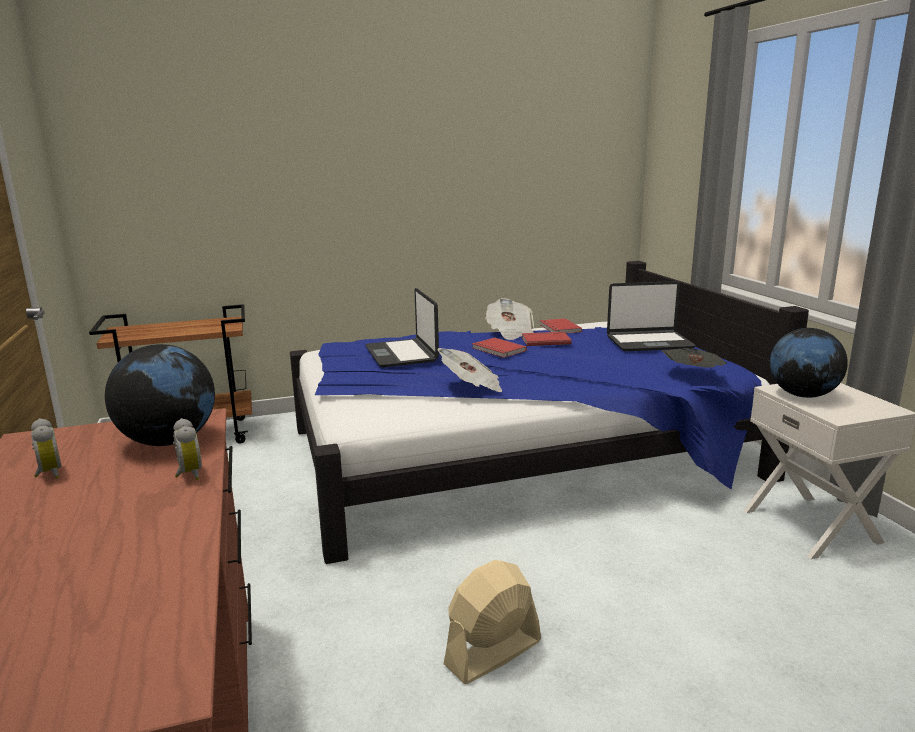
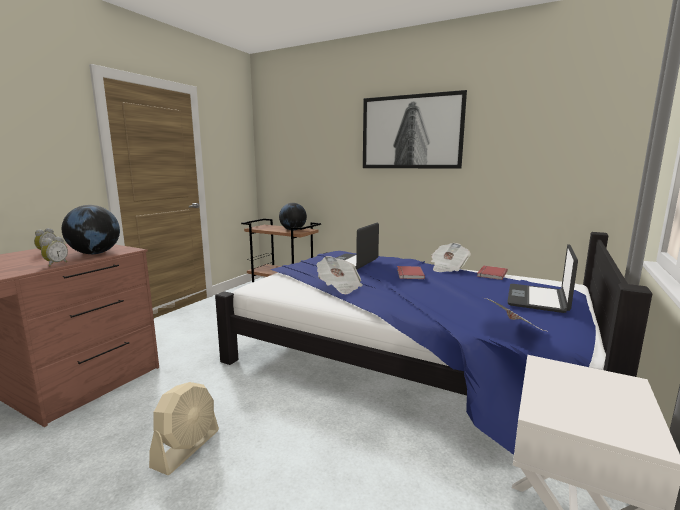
camera: 45 degrees right, 5 degrees down
beige fan [444,560,541,684] -> beige fan turned 105 degrees clockwise [149,382,219,475]
red book [522,332,572,346] -> none
laptop [607,281,696,351] -> laptop turned 75 degrees clockwise [507,244,578,313]
globe [770,328,848,398] -> globe moved to [279,203,307,230]
none -> picture [363,90,467,169]

